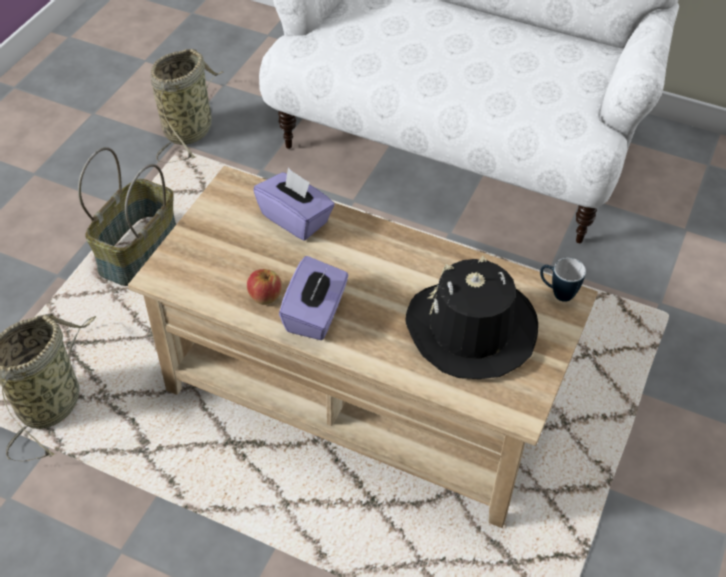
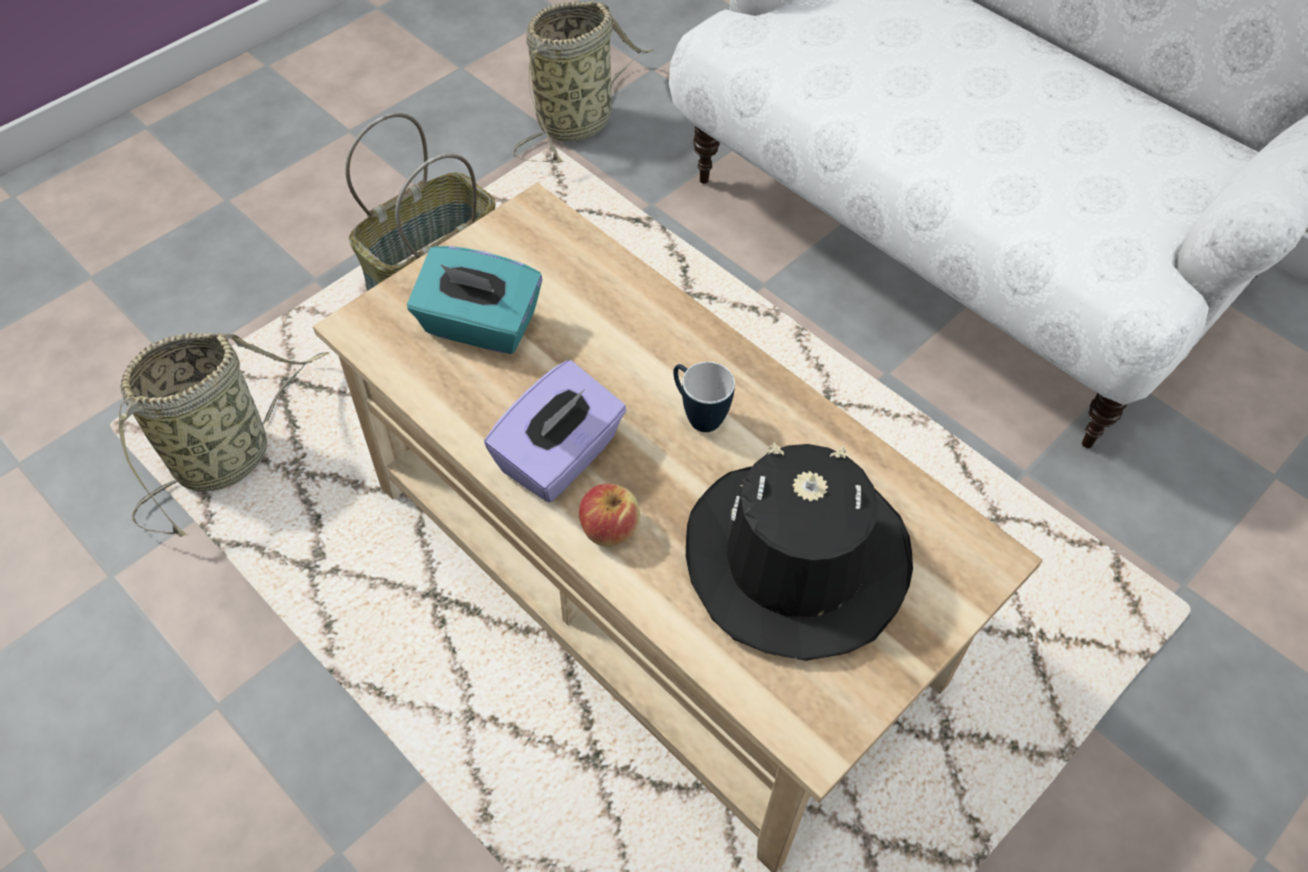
camera: 20 degrees right, 5 degrees up
apple [247,269,282,305] -> apple moved to [579,484,640,546]
purple tissue box [253,168,335,240] -> none
mug [540,258,586,302] -> mug moved to [673,362,735,432]
none -> turquoise tissue box [407,246,542,354]

